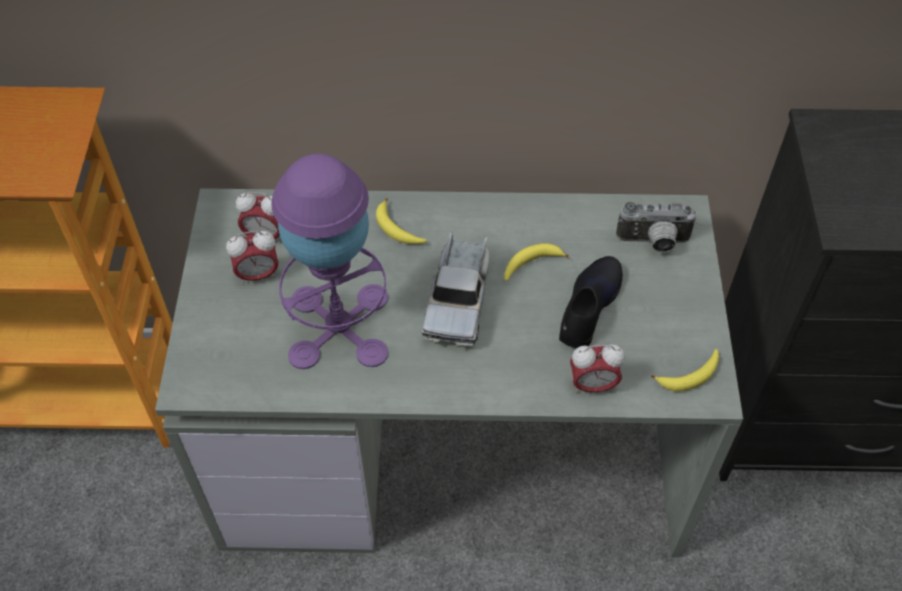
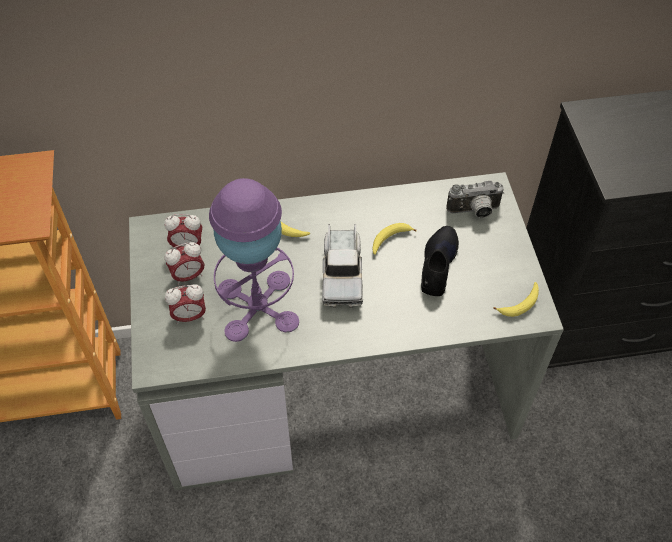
camera: 10 degrees left, 0 degrees up
alarm clock [570,344,624,394] -> alarm clock moved to [165,284,206,324]

